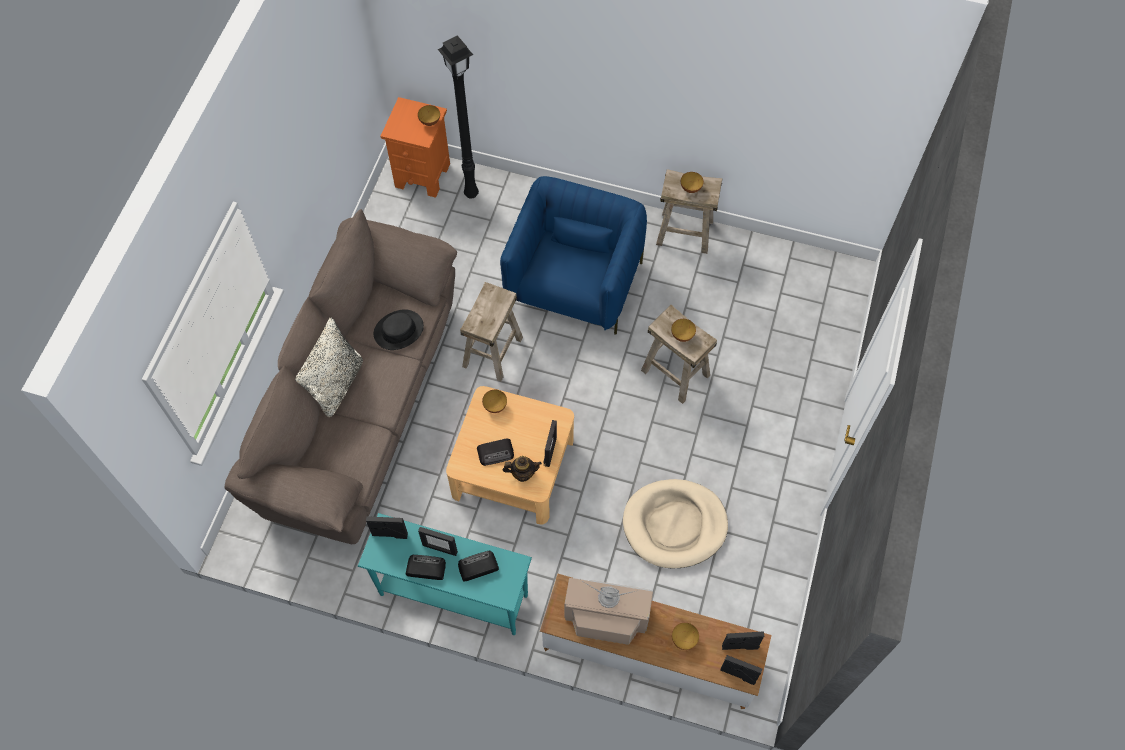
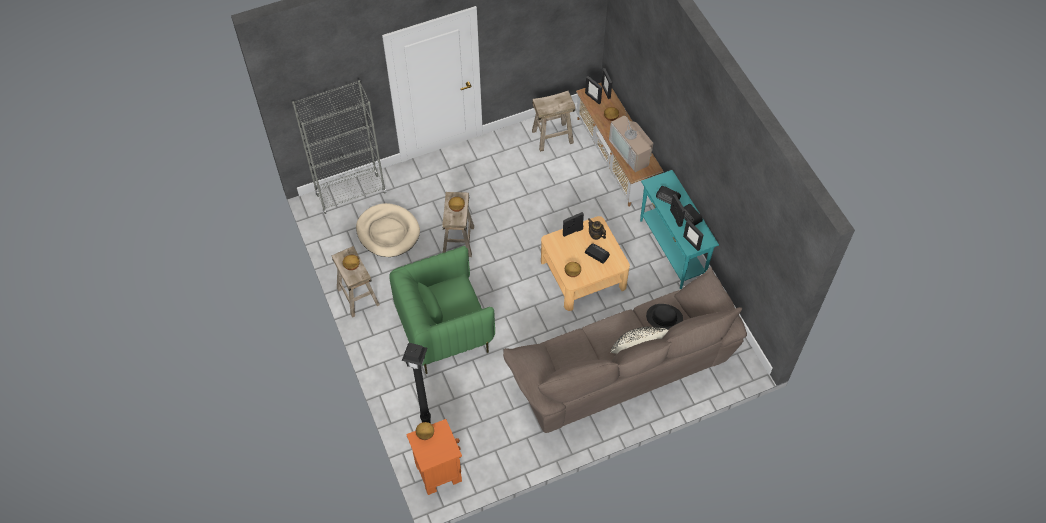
camera: 130 degrees left, 5 degrees down
black hat [374,309,424,350] -> black hat moved to [646,304,683,329]
beige stool [460,282,523,382] -> beige stool moved to [532,91,575,152]
blue armchair [500,176,647,335] -> green armchair [389,246,495,374]
beige dog bed [623,479,728,568] -> beige dog bed moved to [356,203,420,257]
none -> grey bookcase [292,80,386,214]

